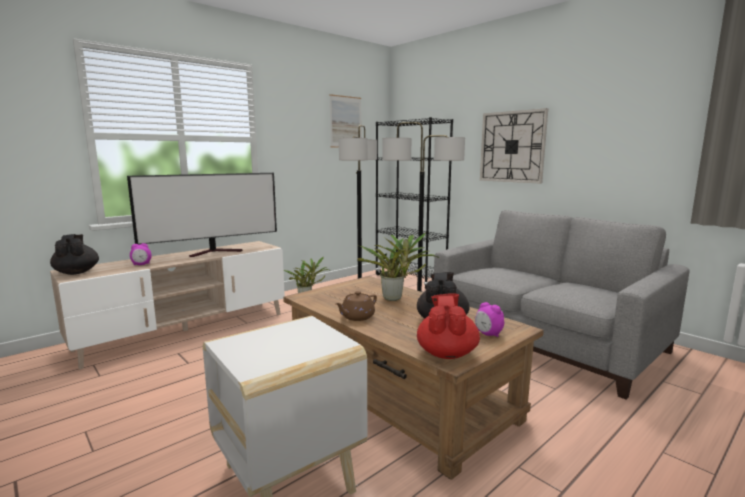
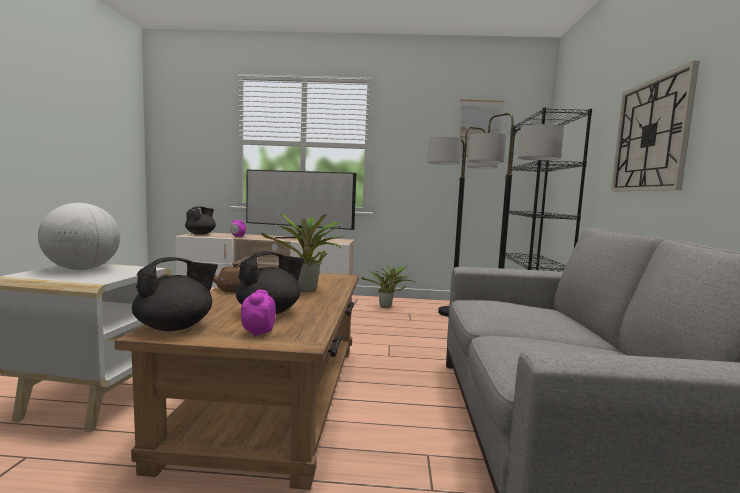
camera: 45 degrees right, 5 degrees down
red teapot [417,293,480,359] -> black teapot [132,257,218,331]
none -> globe [38,203,120,270]

